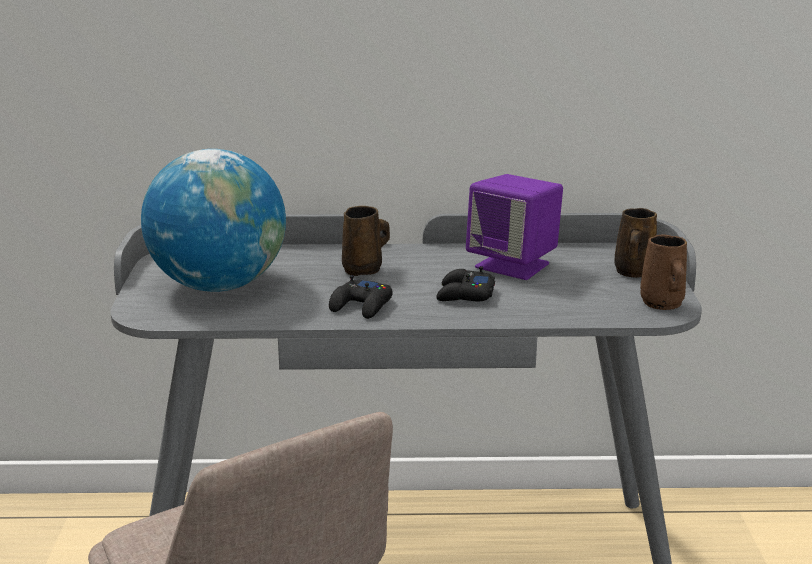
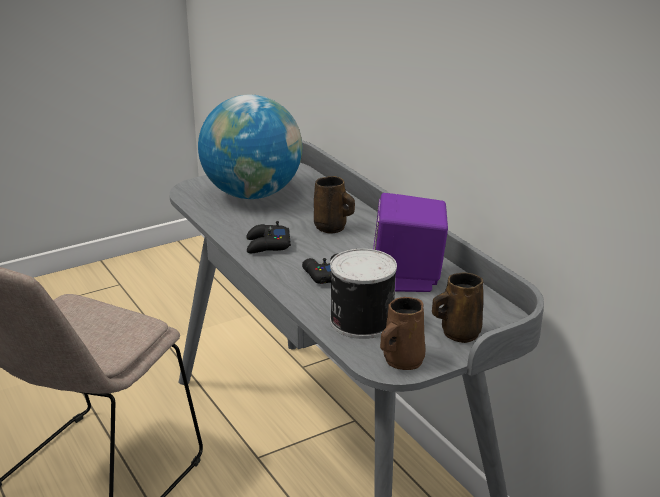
camera: 60 degrees right, 5 degrees up
none -> can [330,249,397,339]

